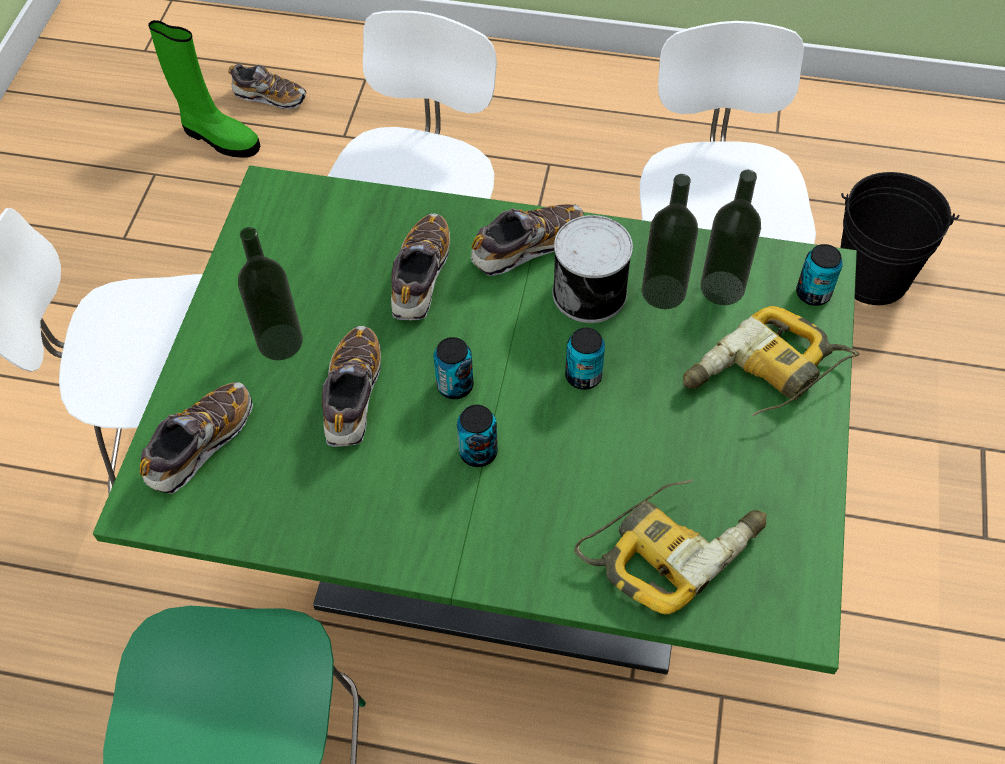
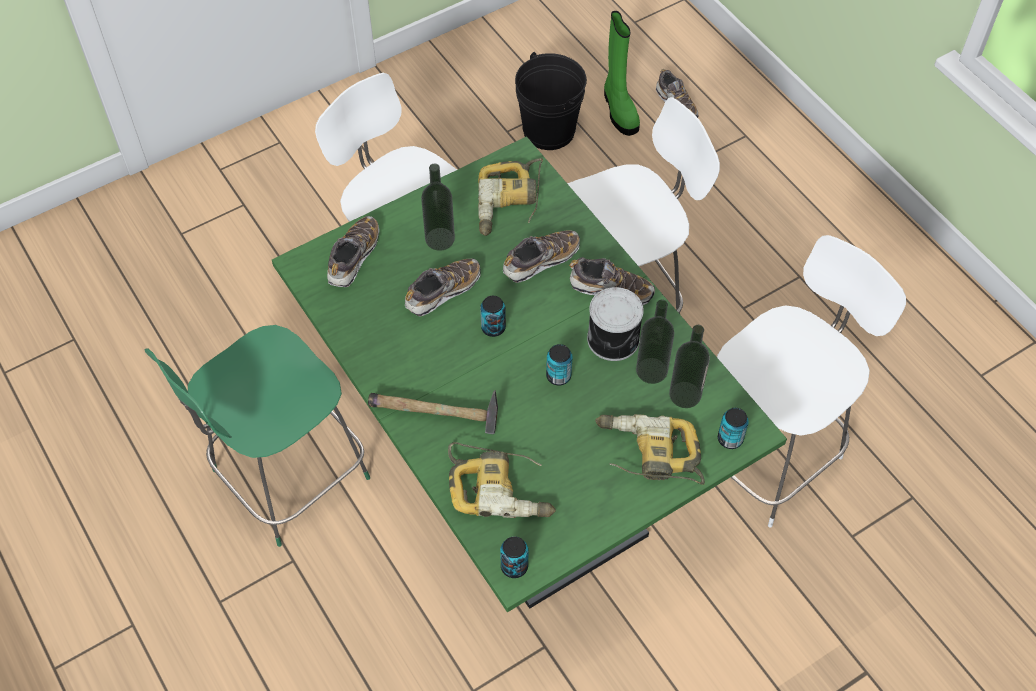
camera: 45 degrees right, 0 degrees up
shoe [140,382,253,494] -> shoe turned 60 degrees counterclockwise [327,216,380,287]
can [457,405,497,467] -> can moved to [500,536,528,578]
black bucket [840,172,960,305] -> black bucket moved to [515,51,587,150]
none -> hammer [368,390,498,434]
none -> power drill [478,158,543,236]

